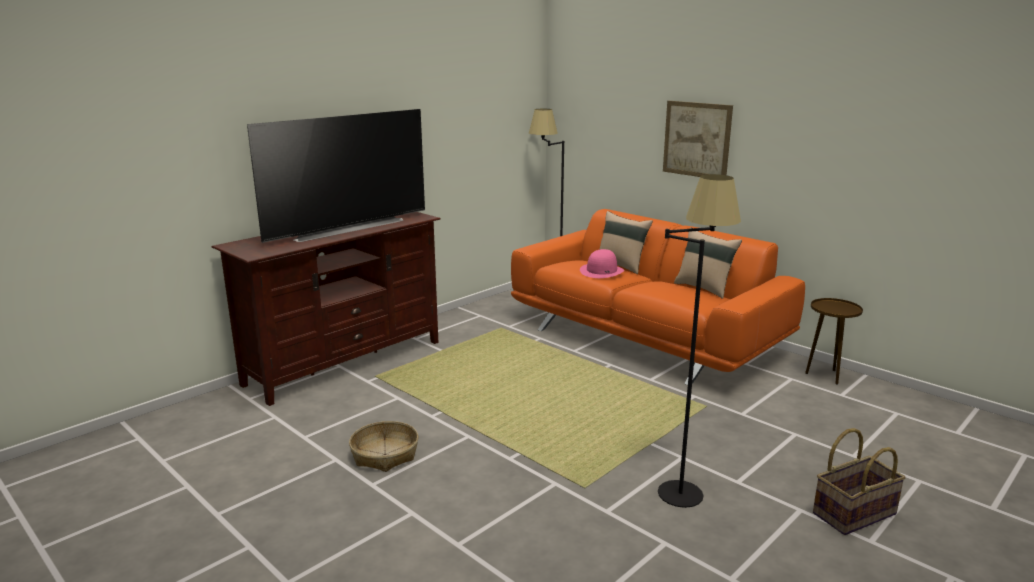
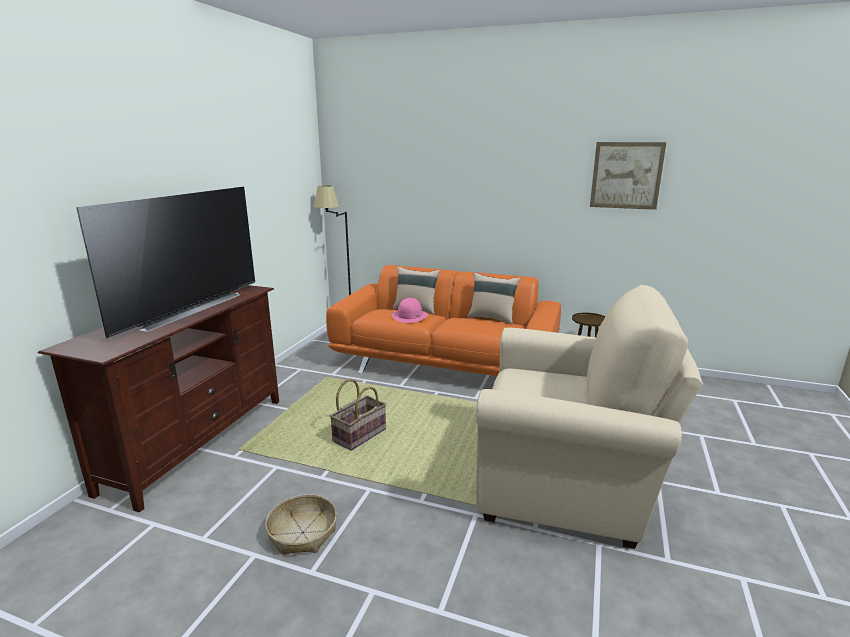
camera: 25 degrees left, 0 degrees up
black floor lamp [658,174,741,508] -> beige armchair [476,285,703,549]
picture [663,101,733,177] -> picture moved to [590,142,666,210]
basket [813,428,905,535] -> basket moved to [330,379,386,451]

